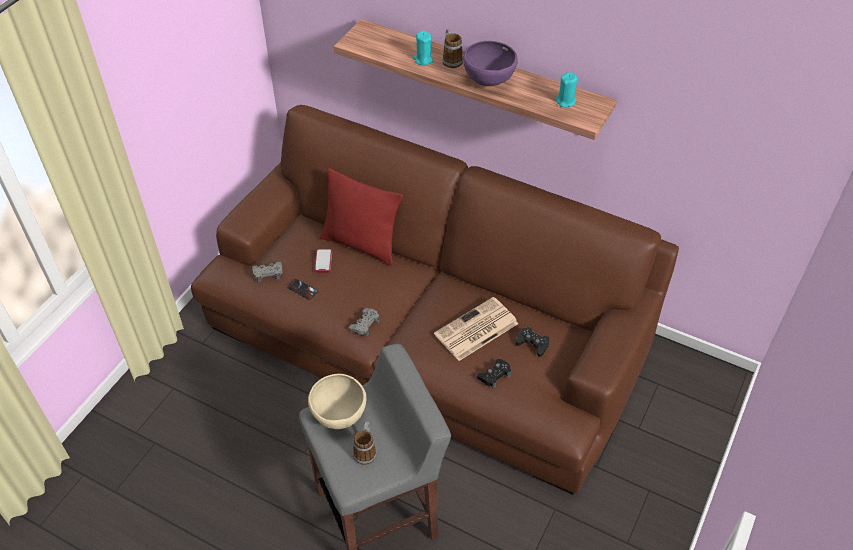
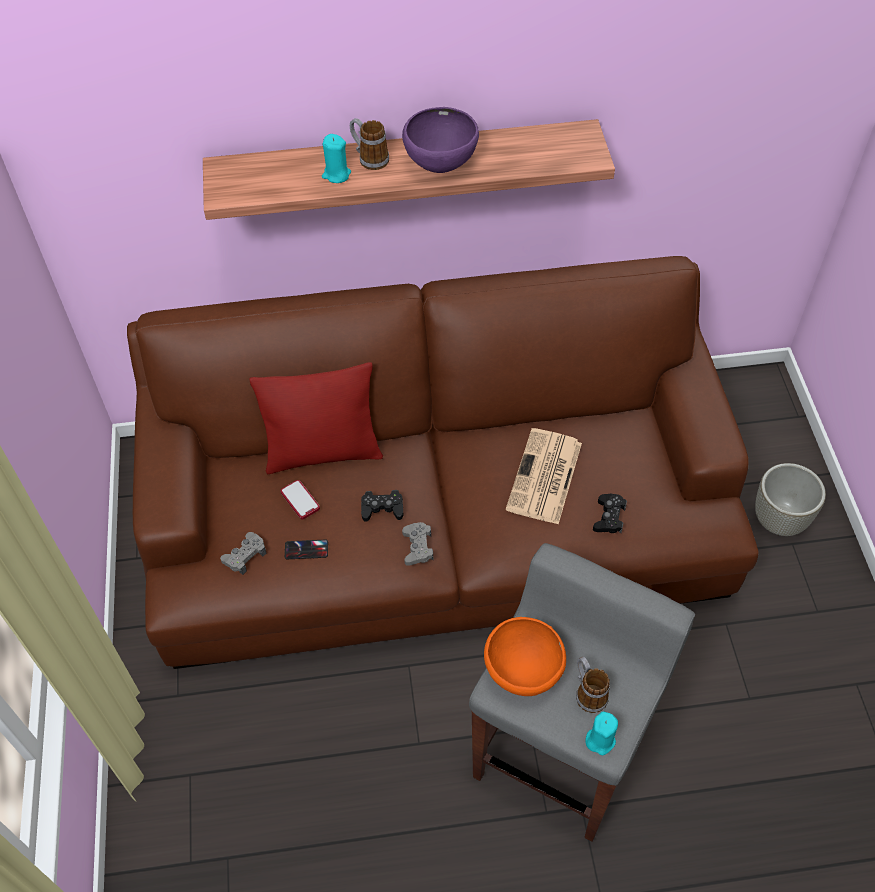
camera: 35 degrees left, 5 degrees up
beige bowl [308,374,366,429] -> orange bowl [484,617,566,696]
black game controller [516,327,550,357] -> black game controller moved to [361,490,403,522]
turquoise candle [555,72,577,107] -> turquoise candle moved to [586,711,618,755]
none -> grey planter [755,463,826,536]

